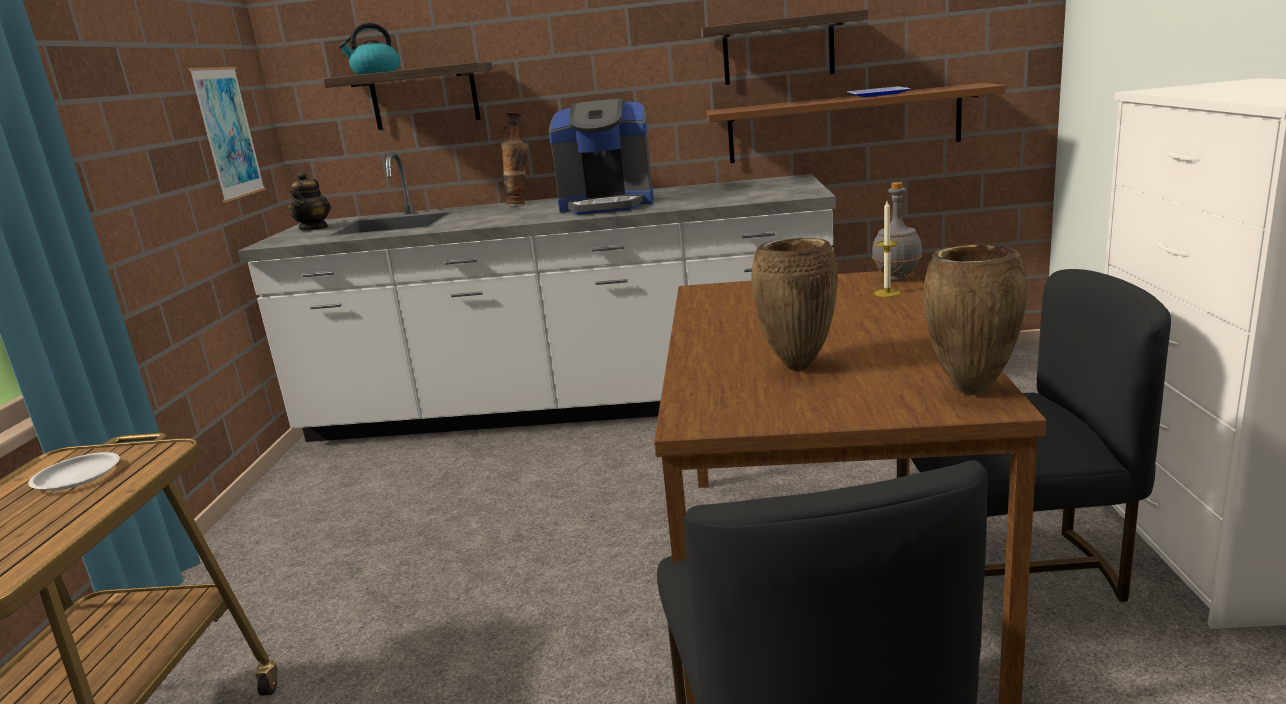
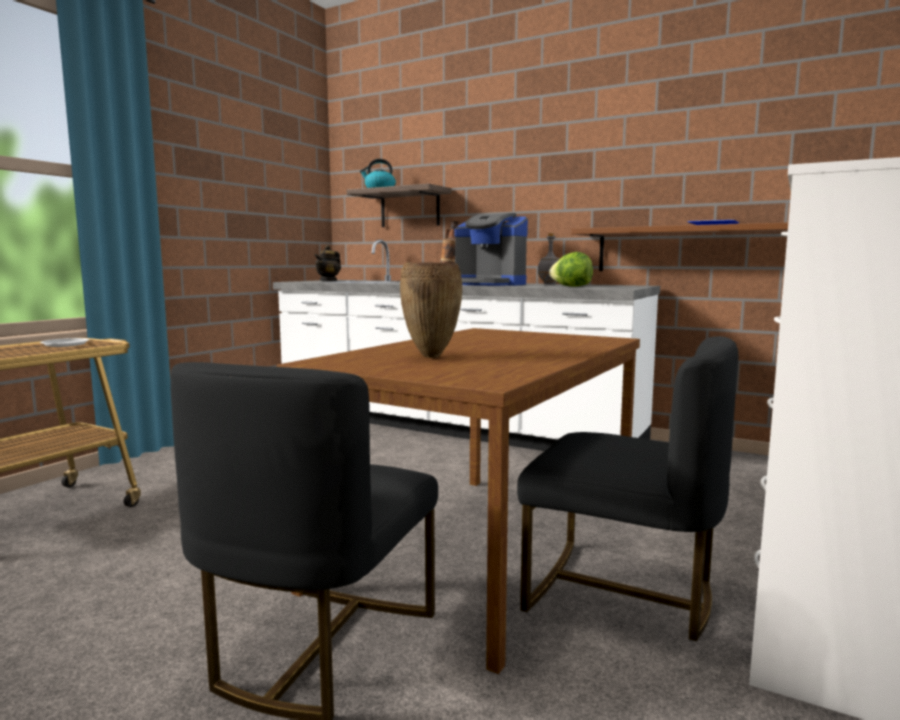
camera: 25 degrees right, 10 degrees down
picture [188,67,266,202] -> none
shelf [701,9,868,85] -> none
grey bottle [872,182,922,281] -> grey bottle moved to [538,233,560,284]
candle [875,201,900,297] -> none
brown vase [924,244,1027,395] -> none
none -> lettuce [549,252,593,287]

